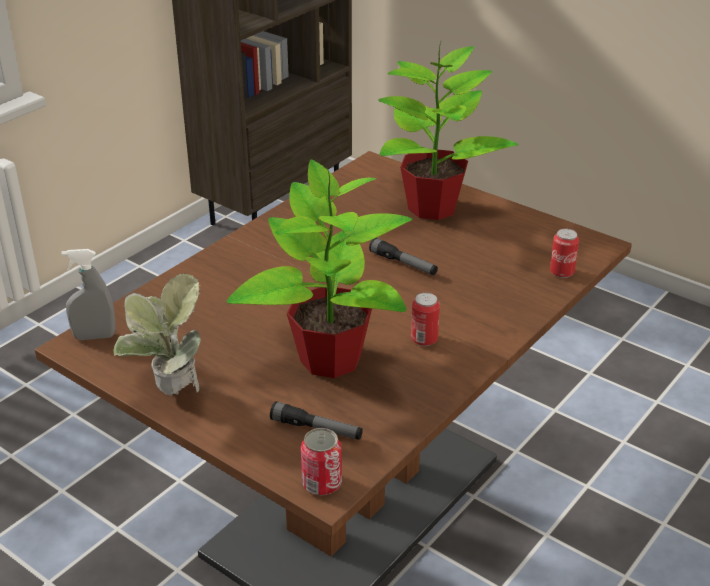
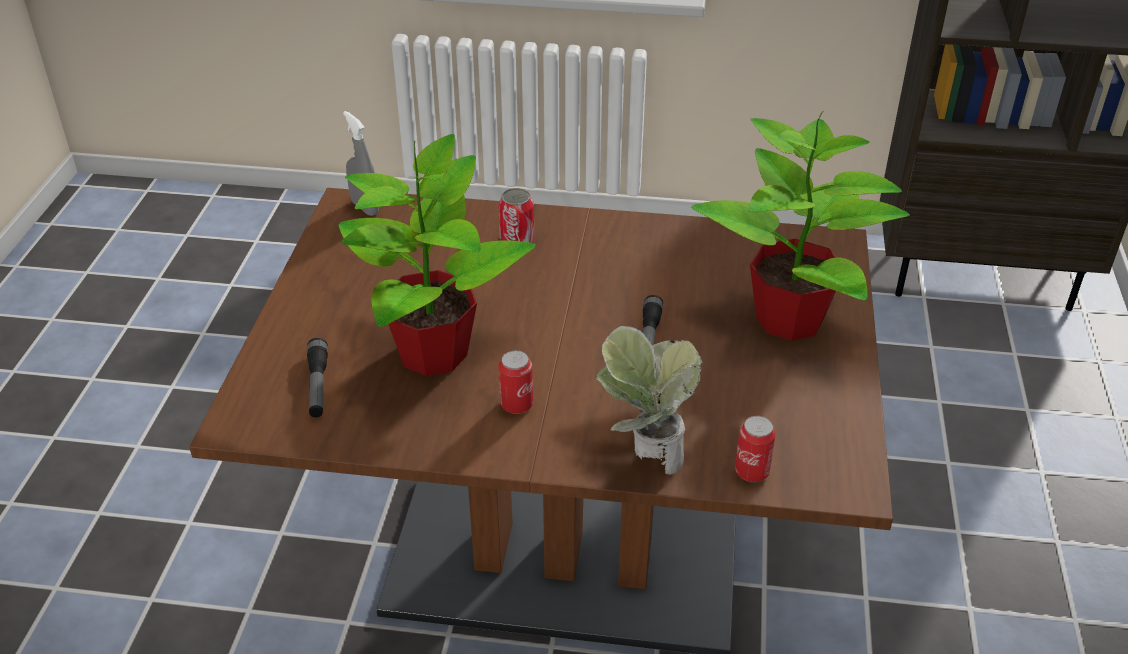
camera: 60 degrees right, 5 degrees up
potted plant [113,274,201,396] -> potted plant moved to [596,326,702,475]
can [301,428,342,496] -> can moved to [499,188,534,243]

